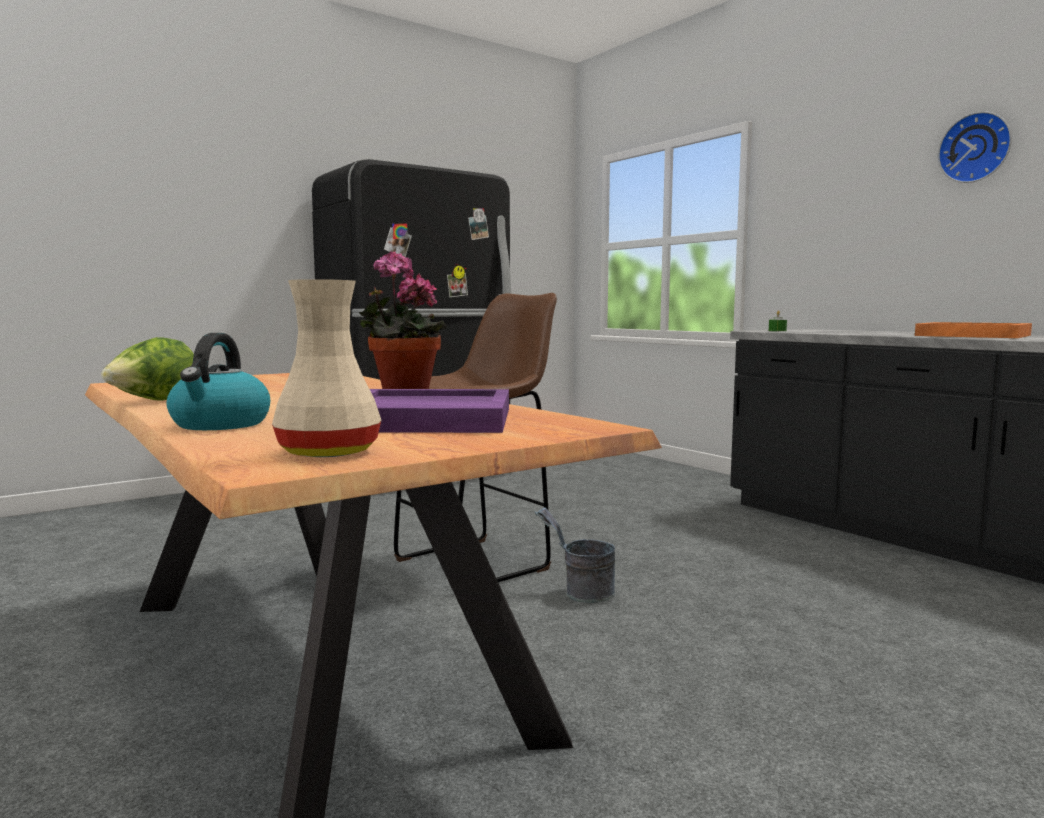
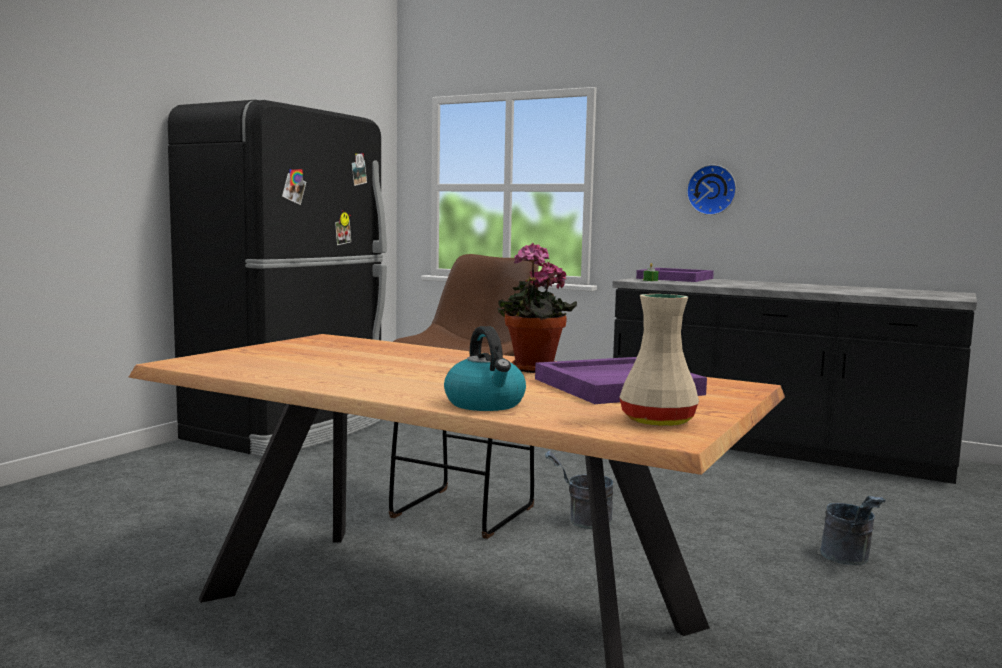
camera: 25 degrees left, 0 degrees up
lettuce [101,337,194,401] -> none
orange tray [915,322,1032,338] -> none
wall clock [938,111,1012,183] -> wall clock moved to [686,164,736,215]
none -> purple tray [636,268,714,282]
none -> grey bucket [820,496,886,565]

